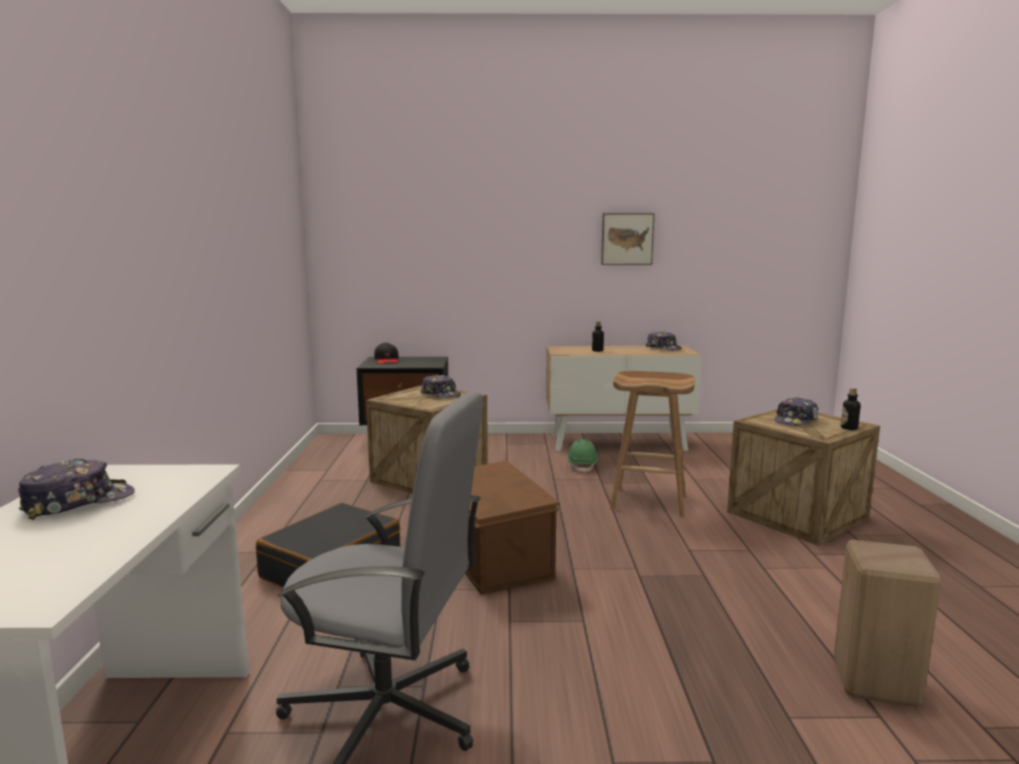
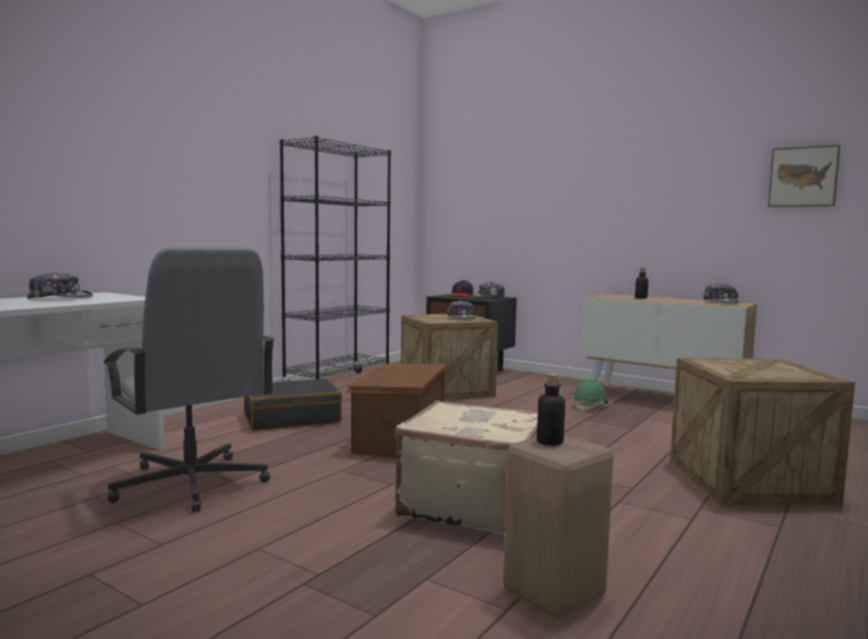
camera: 35 degrees right, 5 degrees down
picture [601,213,654,265] -> picture moved to [768,145,840,207]
brown stool [610,371,695,517] -> none
cap [774,397,819,426] -> cap moved to [472,282,505,297]
bottle [841,388,861,430] -> bottle moved to [537,373,565,446]
none -> black bookcase [280,136,391,382]
none -> beige suitcase [395,400,538,535]

